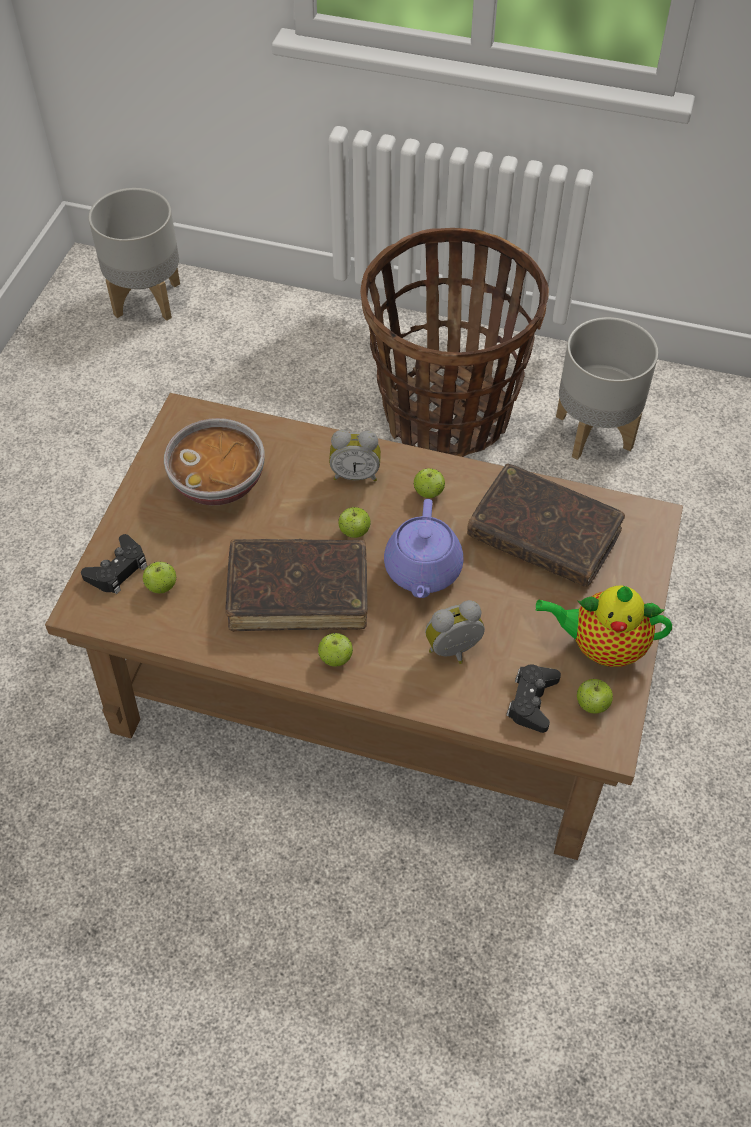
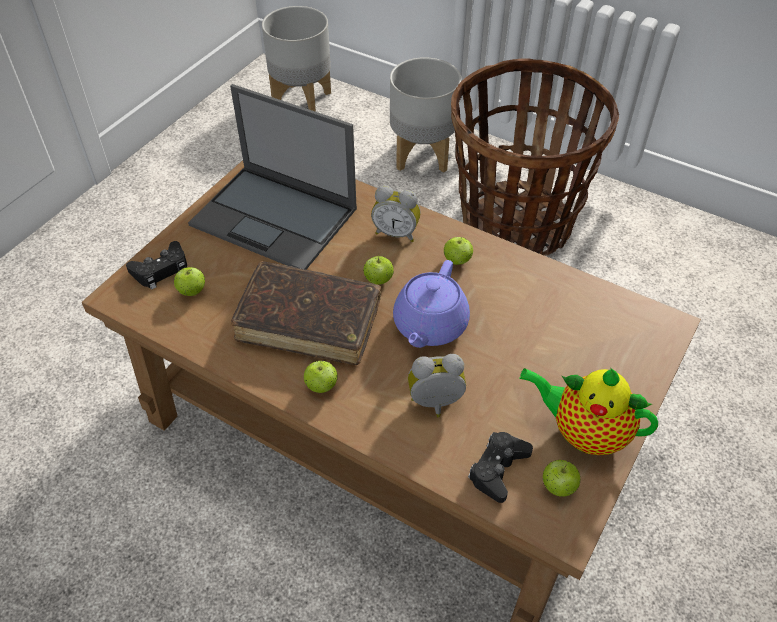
camera: 15 degrees right, 5 degrees down
bowl [164,418,264,505] -> laptop [188,84,357,270]
brown book [467,463,625,587] -> none
grey planter [556,317,658,460] -> grey planter moved to [390,57,461,173]

